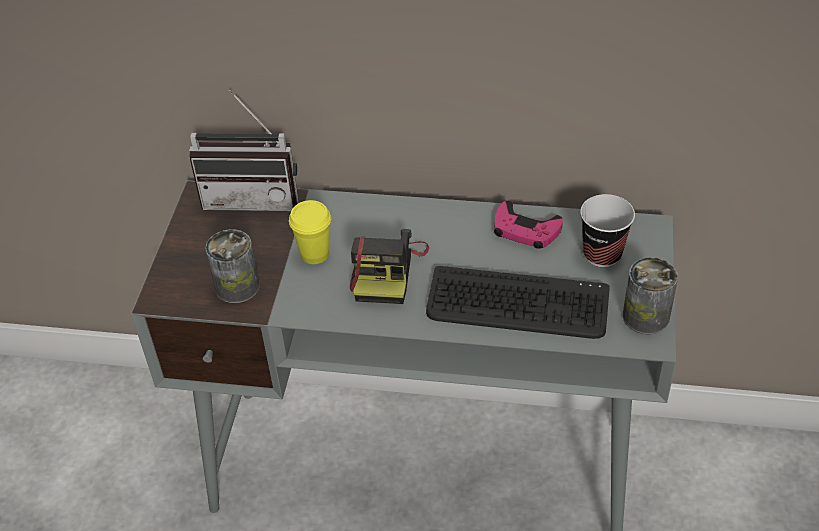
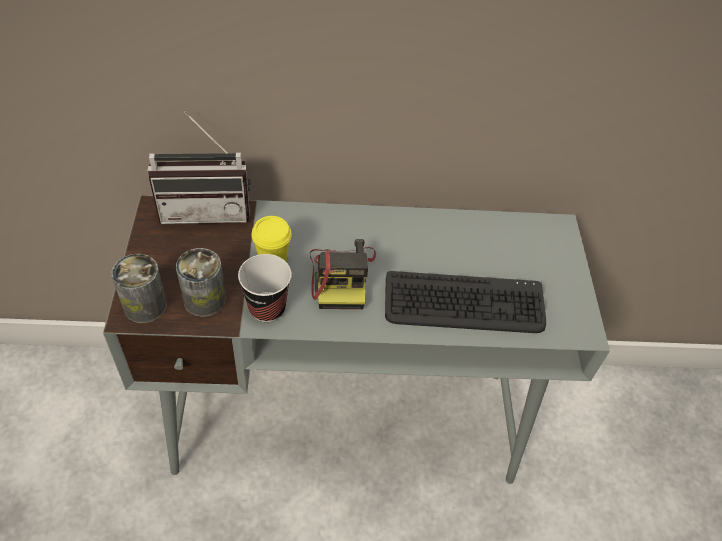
camera: 15 degrees left, 5 degrees up
pink game controller [494,200,563,249] -> none
cup [580,194,635,267] -> cup moved to [238,254,291,322]
can [623,257,678,334] -> can moved to [112,254,167,323]

